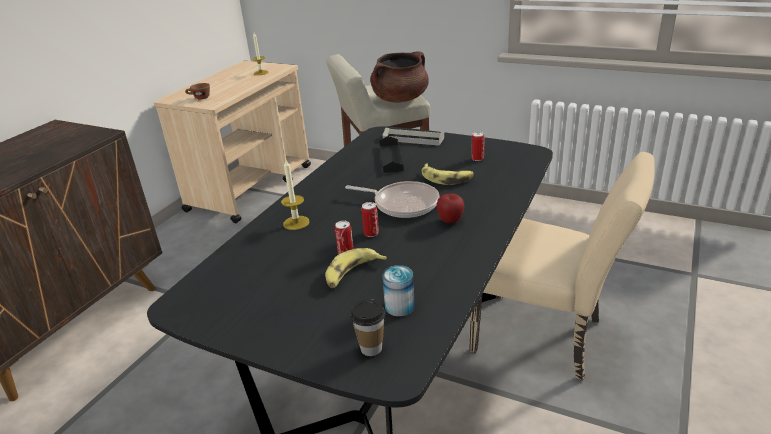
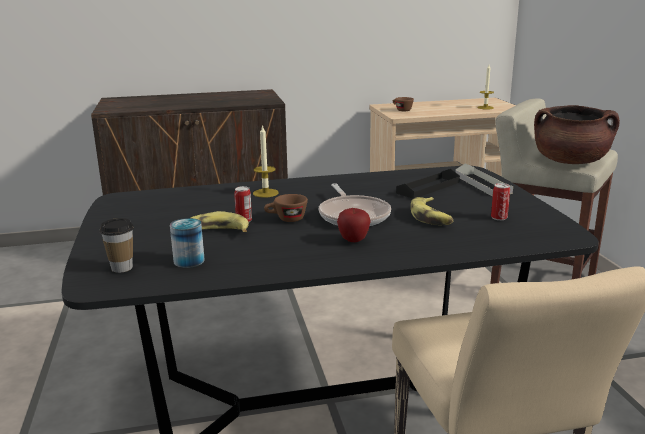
camera: 50 degrees right, 10 degrees down
can [362,202,379,237] -> brown cup [264,194,308,222]

